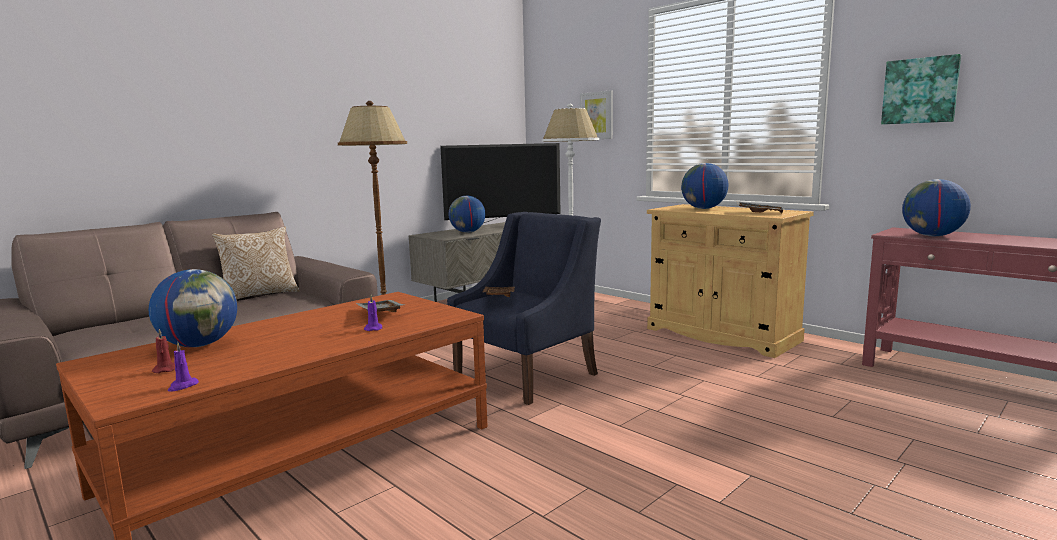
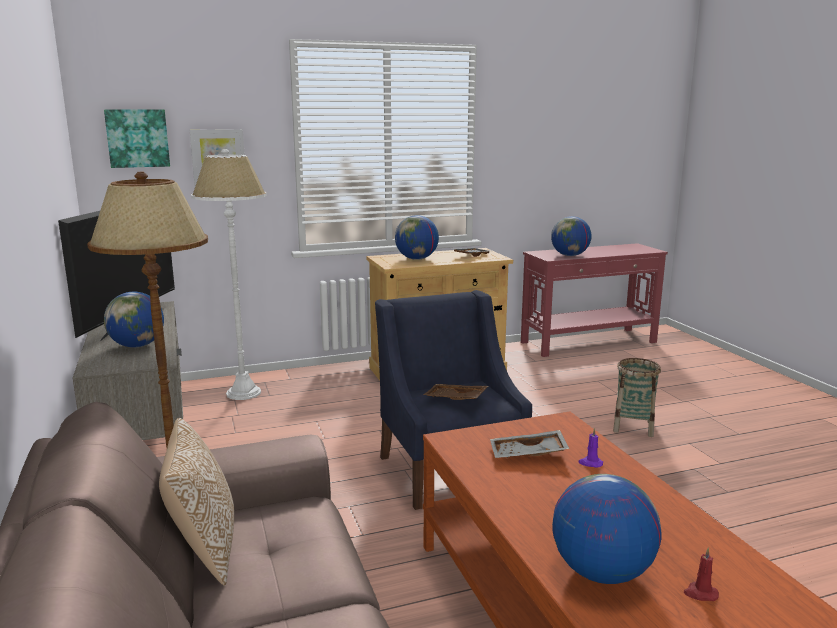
camera: 65 degrees left, 5 degrees up
purple candle [168,342,199,392] -> none
picture [881,54,961,124] -> picture moved to [104,109,170,168]
none -> basket [613,358,661,437]

